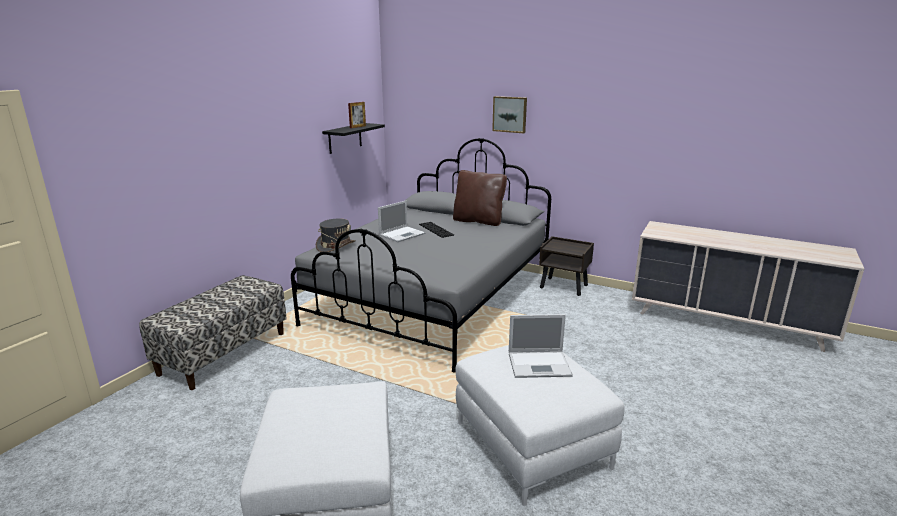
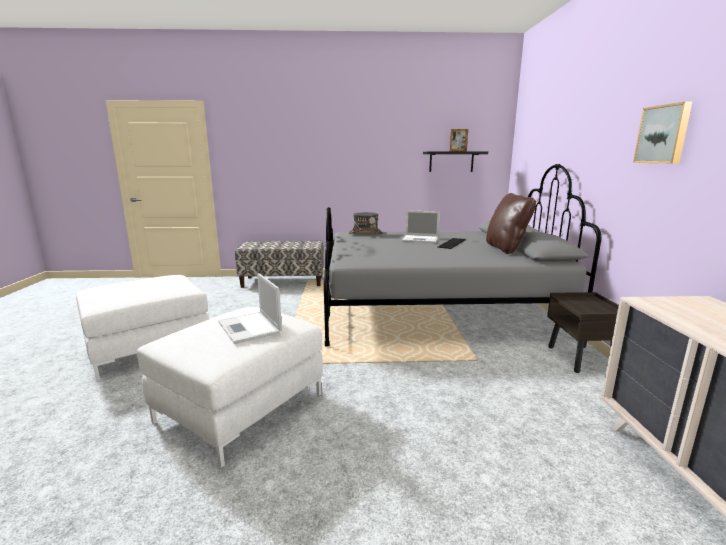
camera: 60 degrees right, 5 degrees down
picture [492,96,527,133] -> picture moved to [633,102,692,164]

